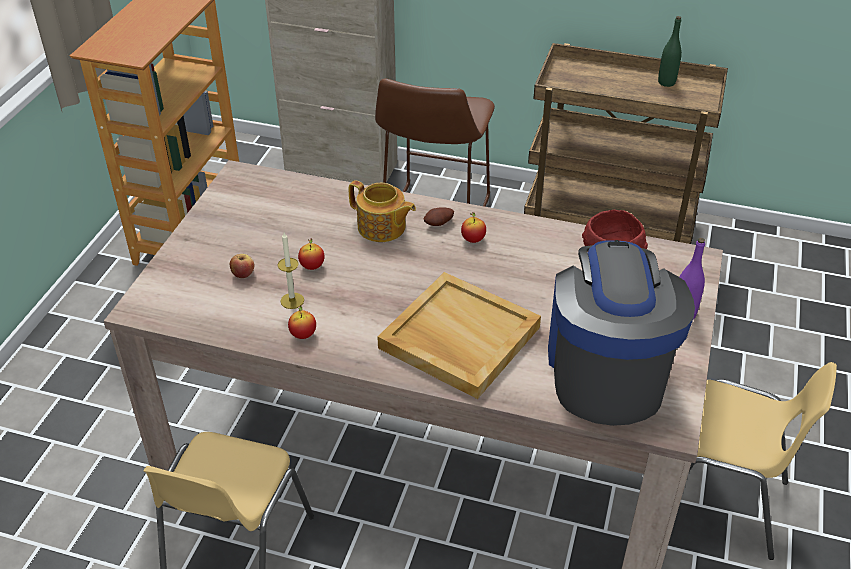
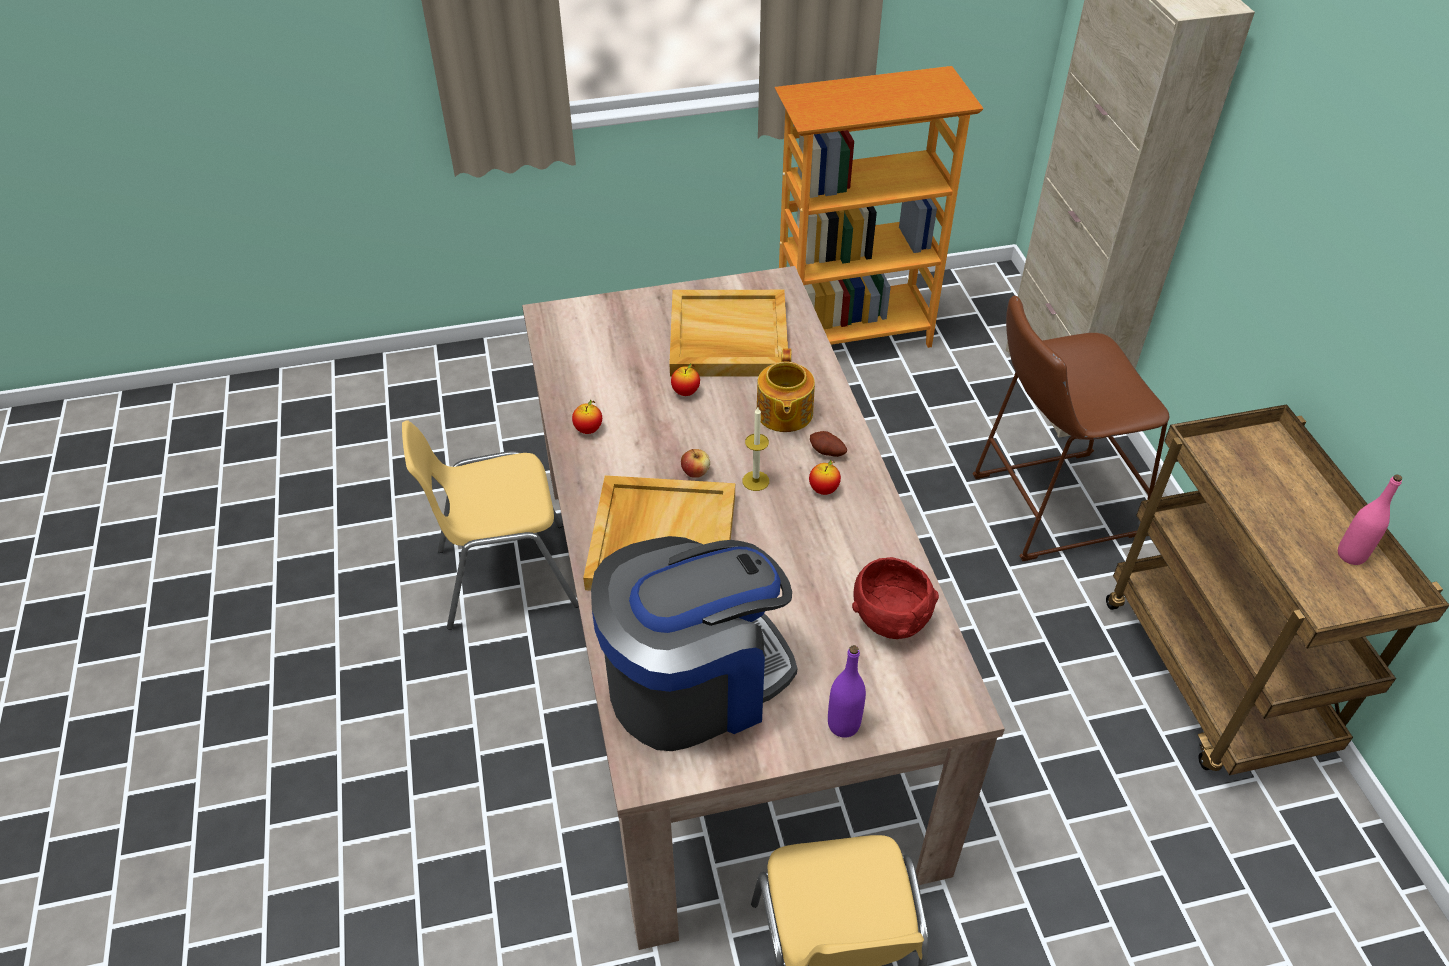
camera: 60 degrees right, 5 degrees up
apple [230,254,254,278] -> apple moved to [681,449,710,478]
candle [278,232,304,309] -> candle moved to [743,408,769,491]
green bottle [658,16,682,87] -> pink bottle [1338,474,1402,565]
none -> beige tray [669,290,788,377]

